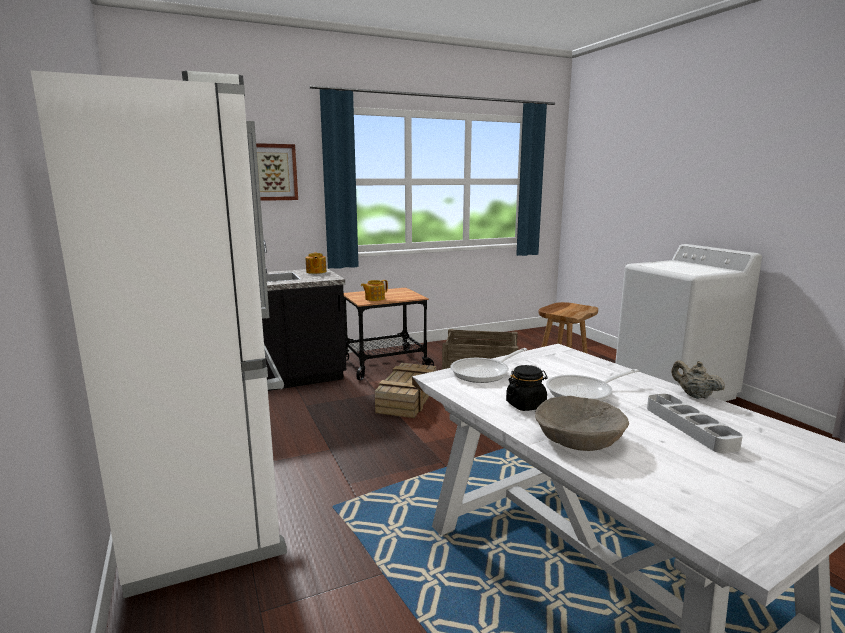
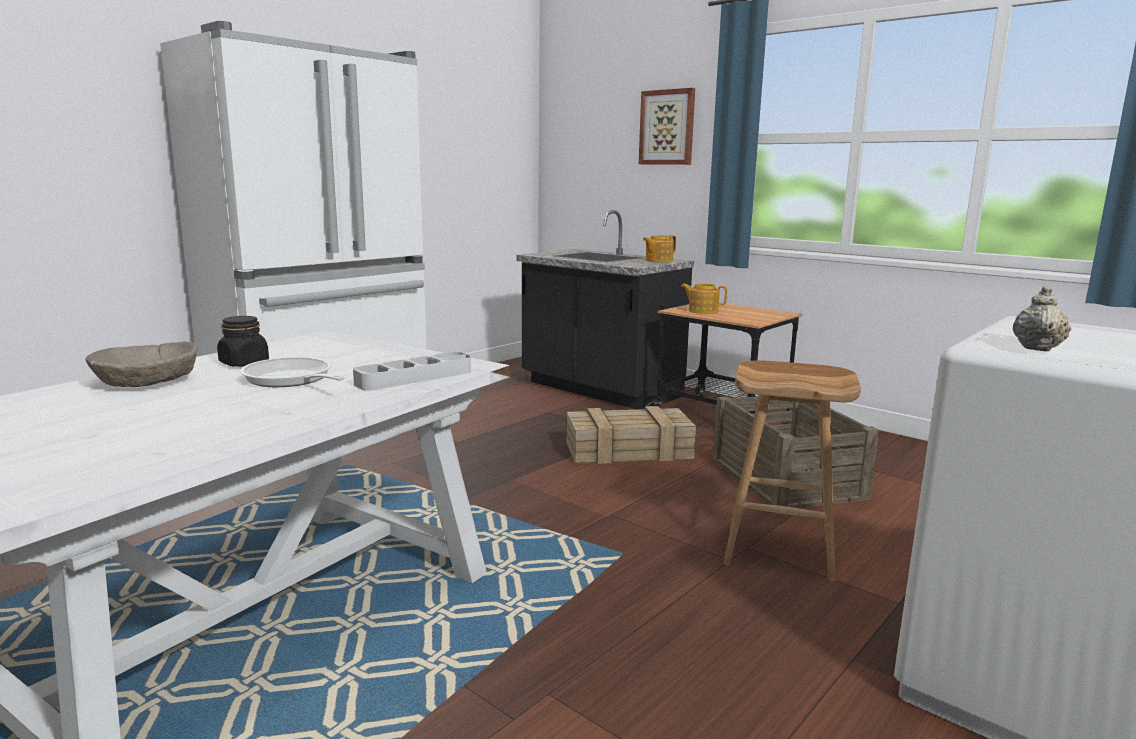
camera: 65 degrees right, 0 degrees up
frying pan [450,348,527,383] -> none
grey tray [647,394,743,453] -> grey tray moved to [353,352,471,391]
beige teapot [671,360,725,399] -> beige teapot moved to [1013,286,1071,351]

